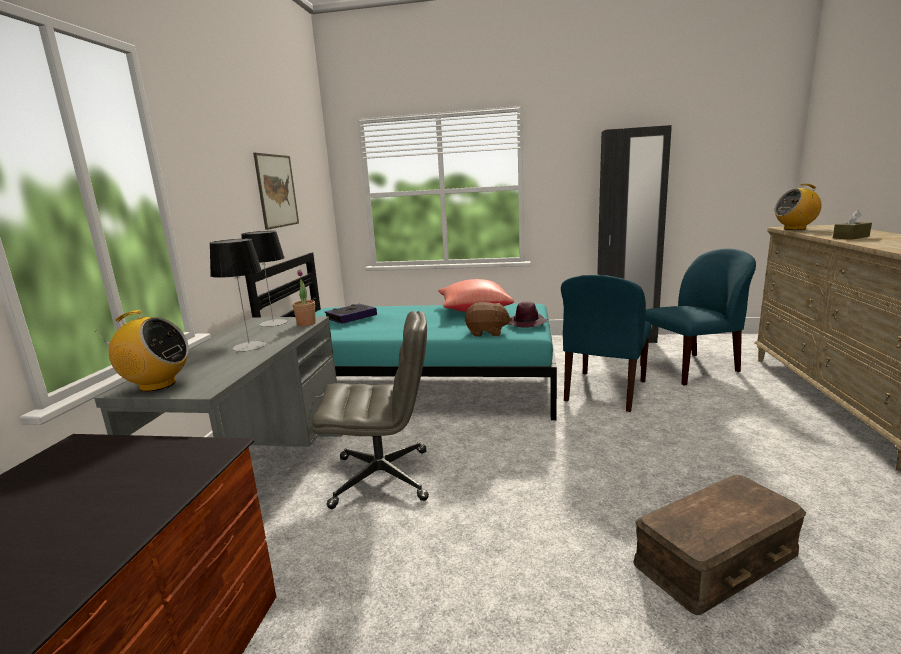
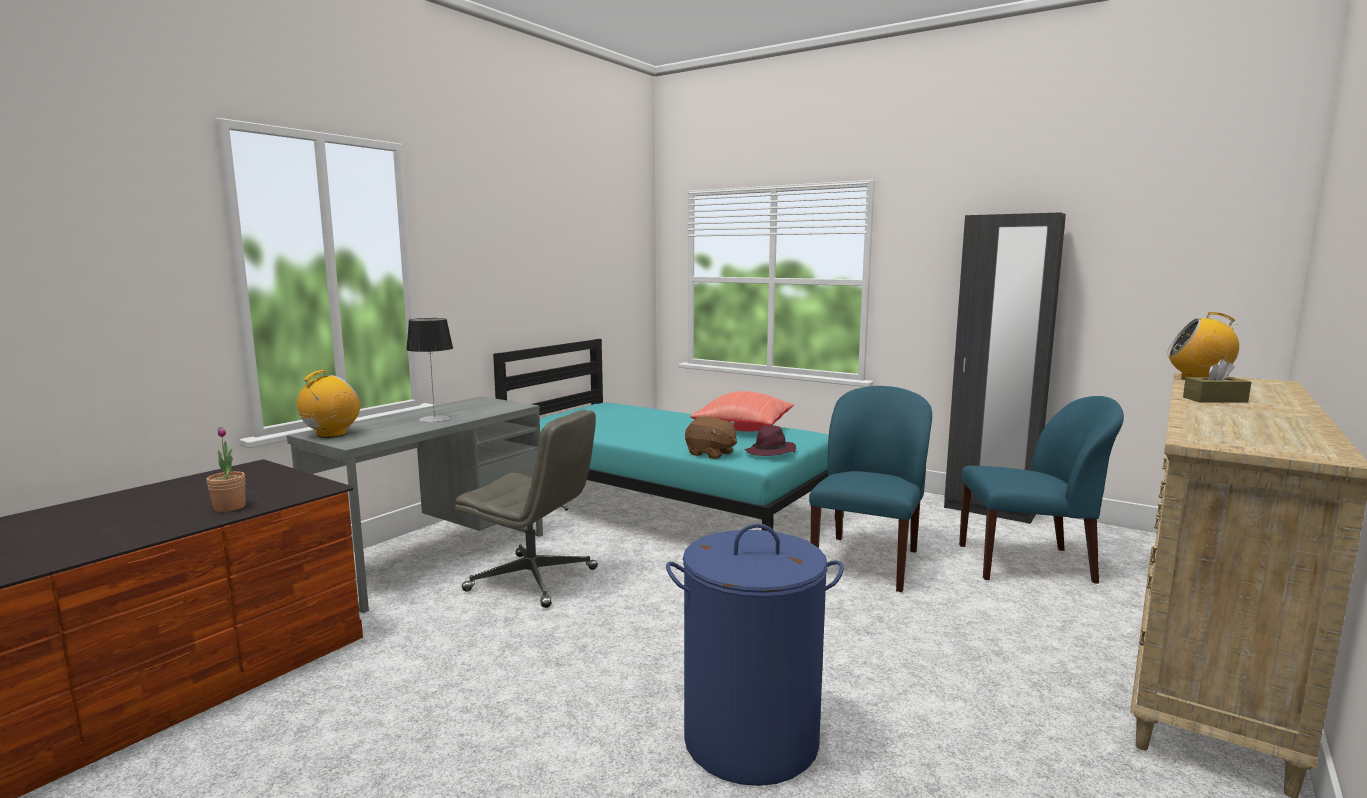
camera: 25 degrees right, 5 degrees down
radio [95,310,189,392] -> radio turned 90 degrees counterclockwise [297,370,361,438]
table lamp [241,231,288,327] -> none
picture [253,153,299,230] -> none
potted plant [292,270,316,326] -> potted plant moved to [206,427,245,512]
book [325,304,377,324] -> none
blue chair [561,275,651,412] -> blue chair turned 150 degrees clockwise [809,386,932,592]
brown storage box [633,475,806,615] -> blue laundry basket [666,523,844,786]

